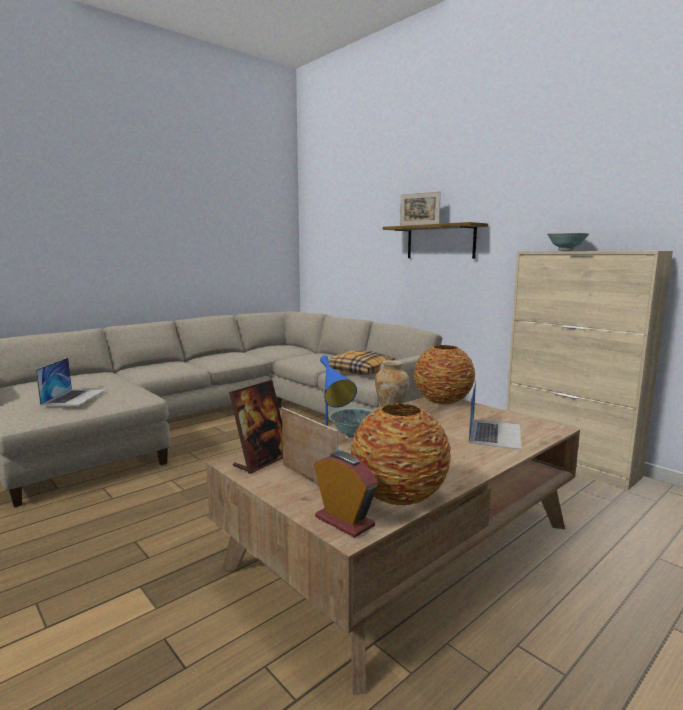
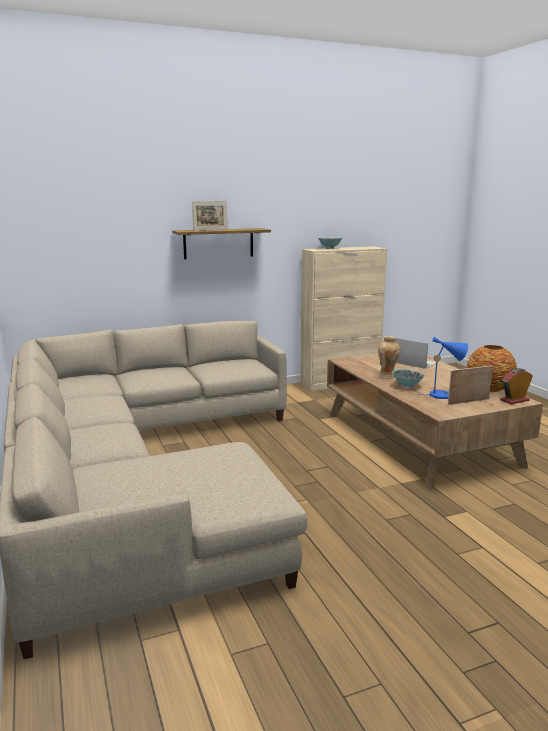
camera: 70 degrees left, 5 degrees up
laptop [36,358,106,405] -> none
picture frame [229,380,283,474] -> none
pillow [328,351,395,375] -> none
vase [414,345,475,404] -> none

